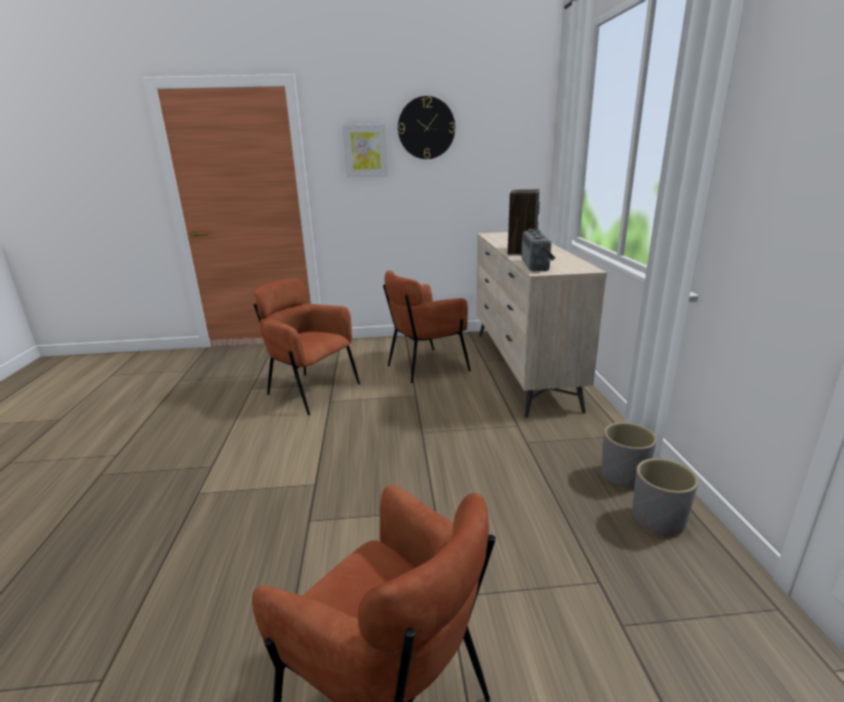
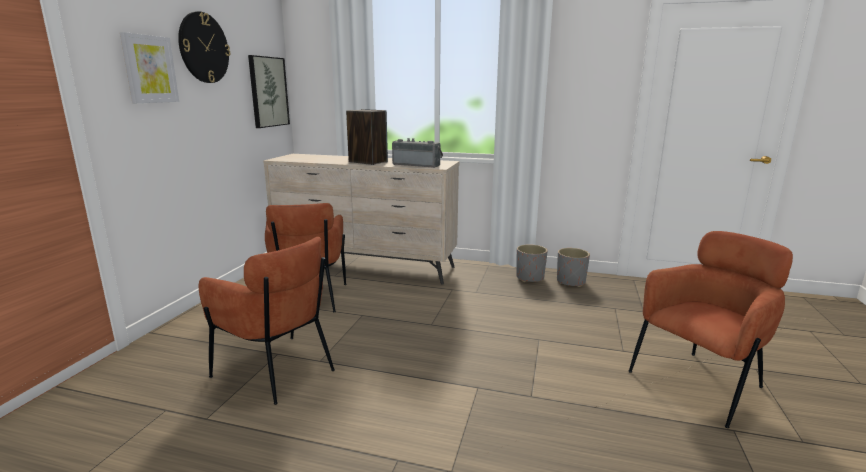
camera: 70 degrees left, 5 degrees down
brown armchair [254,279,360,415] -> brown armchair turned 105 degrees counterclockwise [199,237,335,405]
none -> picture [248,55,290,128]

